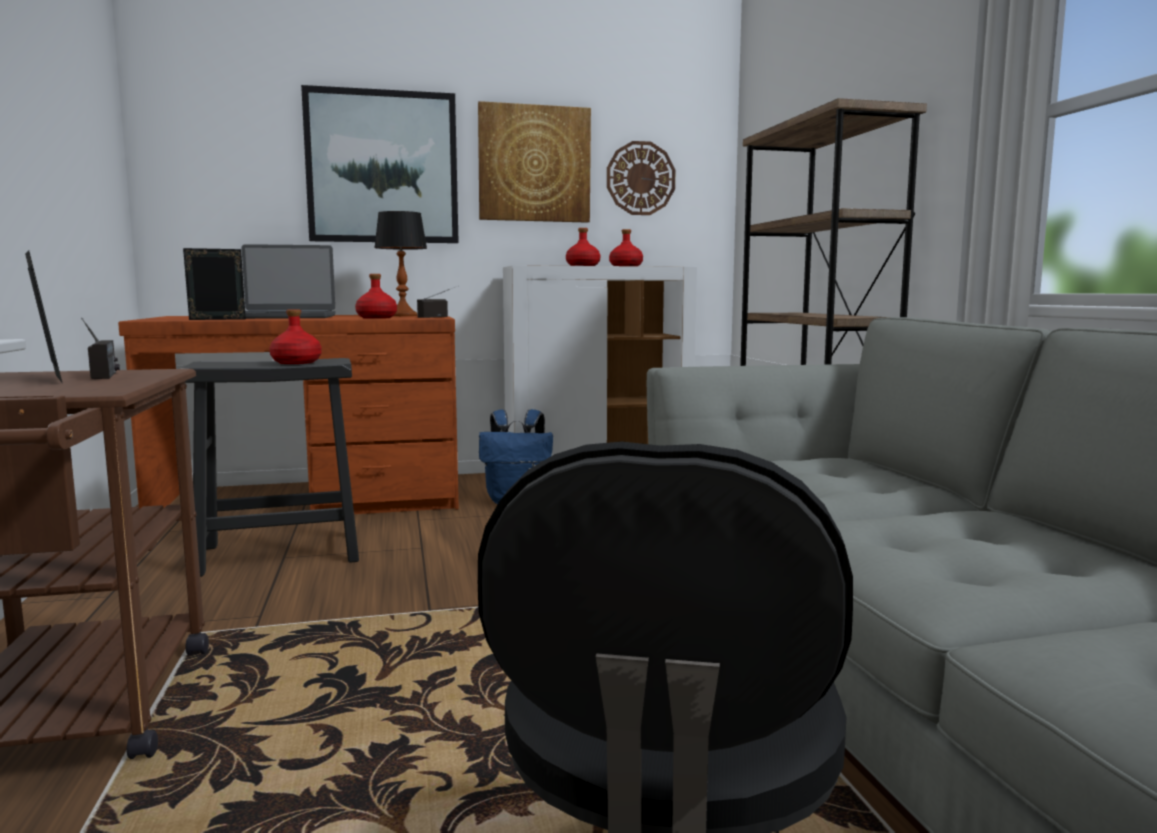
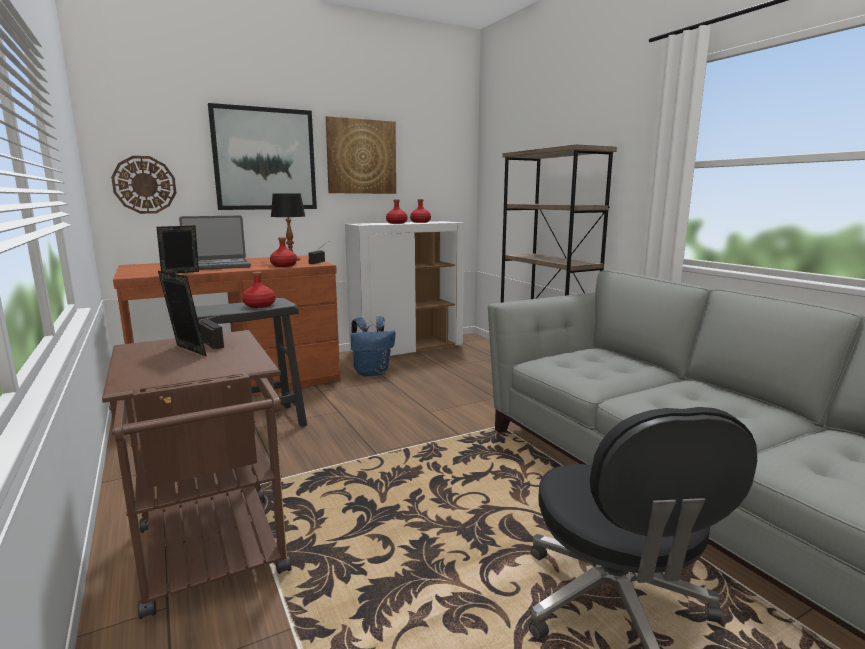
camera: 15 degrees left, 5 degrees up
wall clock [607,141,675,215] -> wall clock moved to [111,156,176,214]

